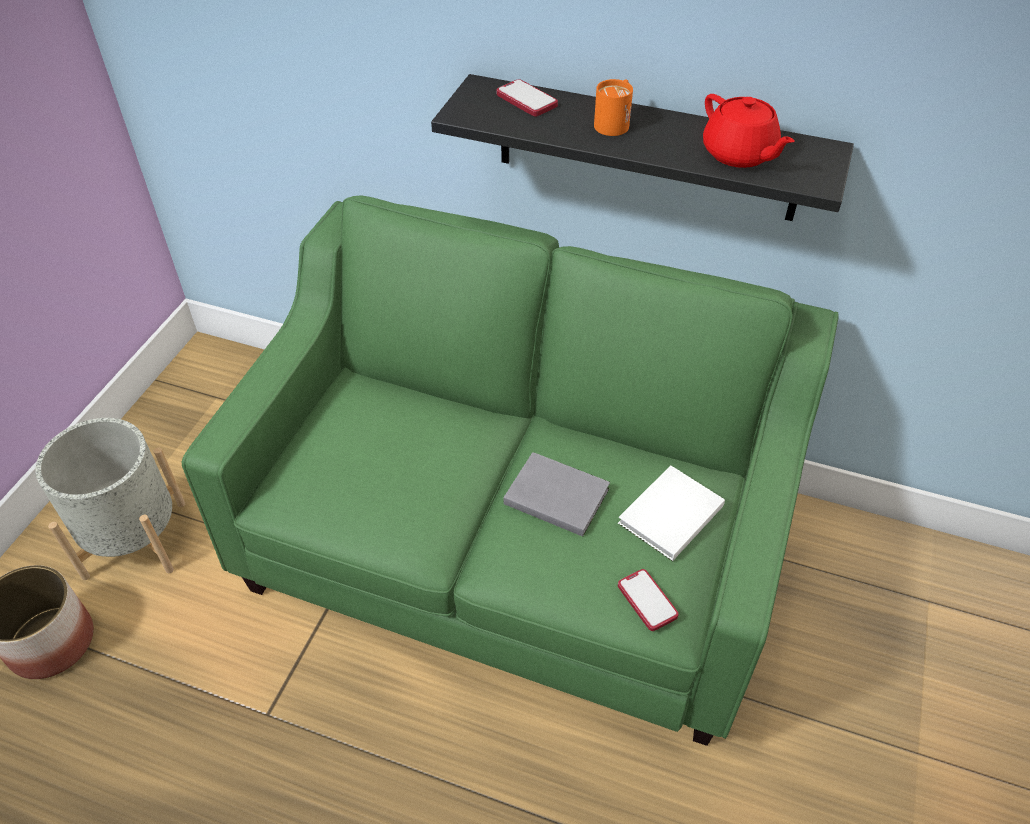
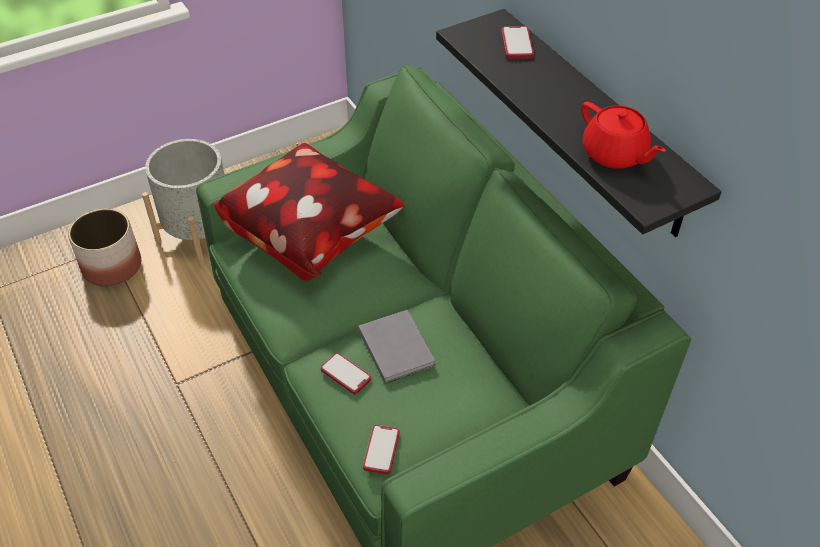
camera: 40 degrees right, 0 degrees up
orange mug [594,79,633,136] -> none
white book [618,465,725,561] -> none
red teapot [703,94,795,168] -> red teapot turned 45 degrees counterclockwise [581,102,666,169]
none -> pillow [214,143,403,282]
none -> phone [321,353,371,394]

